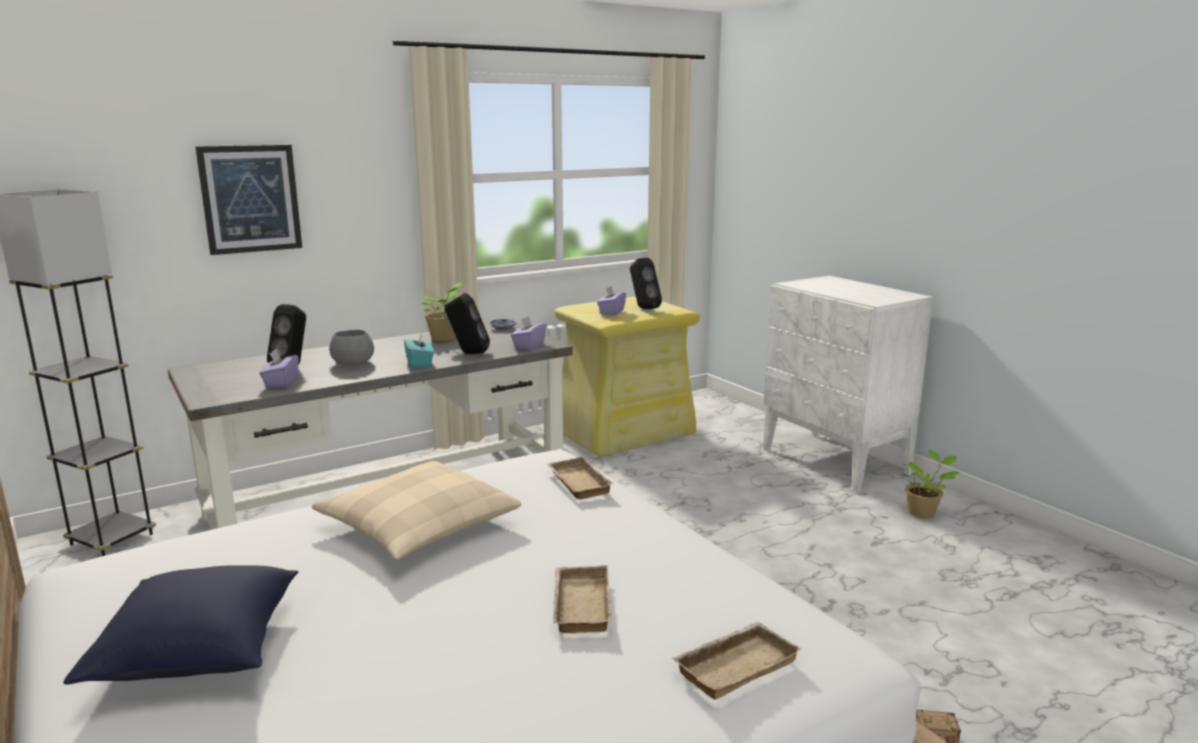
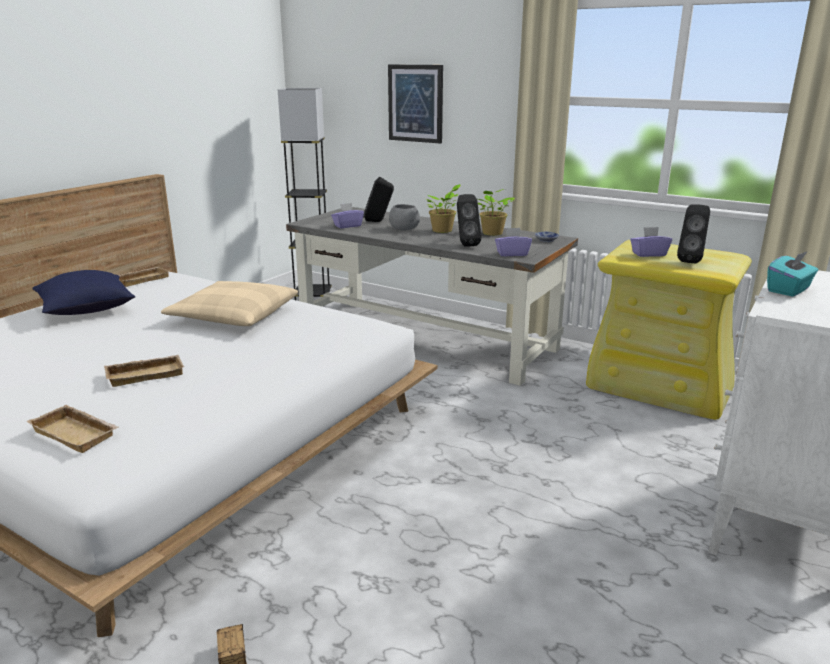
camera: 65 degrees right, 5 degrees up
turquoise tissue box [404,332,434,368] -> turquoise tissue box moved to [767,251,818,297]
beige tray [547,456,614,499] -> beige tray moved to [119,267,169,287]
potted plant [903,450,960,519] -> potted plant moved to [426,184,461,233]

